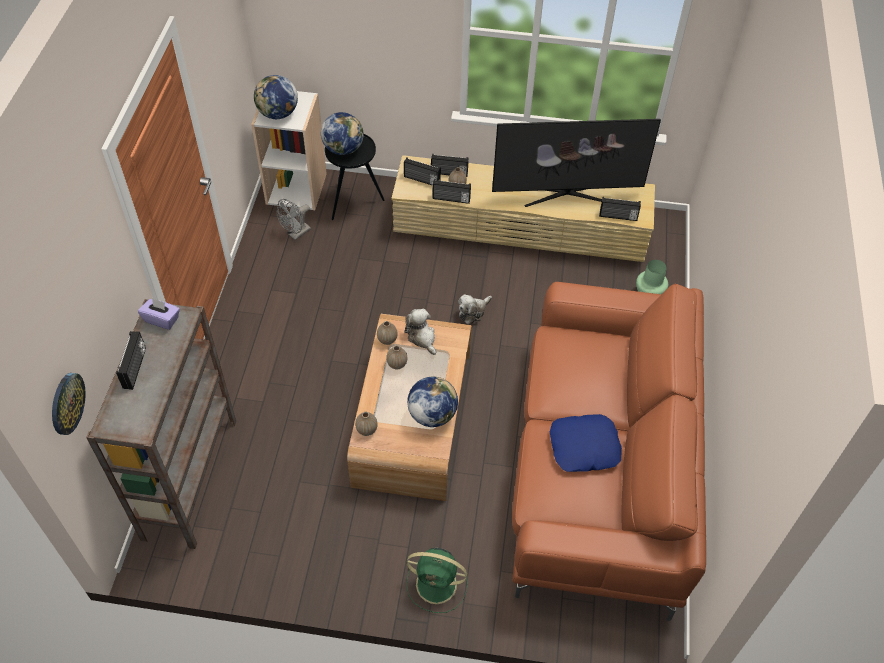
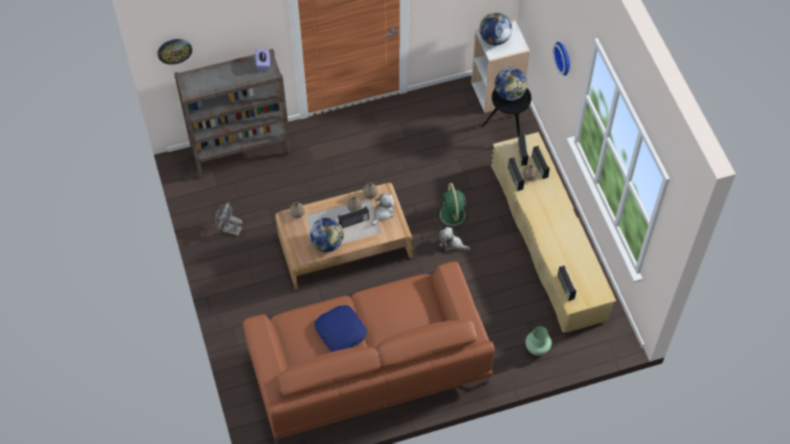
camera: 65 degrees right, 5 degrees up
radio [116,331,146,390] -> radio moved to [338,206,369,228]
grey fan [277,199,311,240] -> grey fan moved to [215,202,242,236]
green fan [407,548,468,613] -> green fan moved to [434,183,472,231]
television [492,119,661,207] -> none
none -> wall clock [553,42,570,76]

